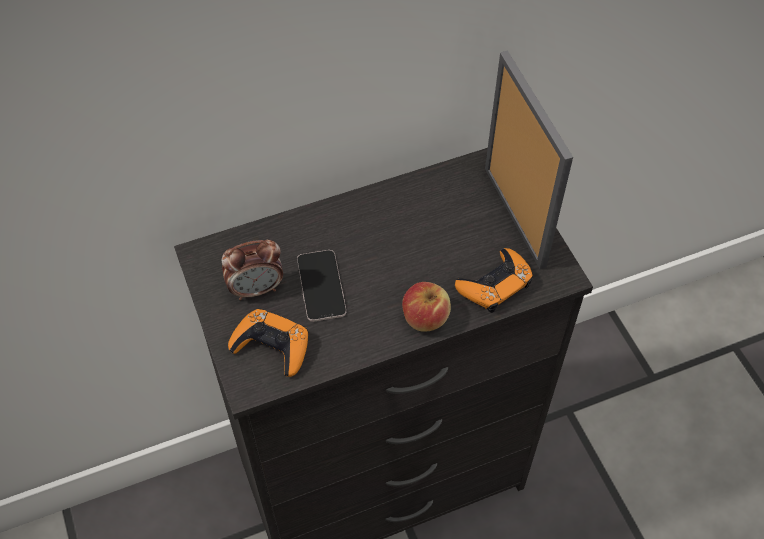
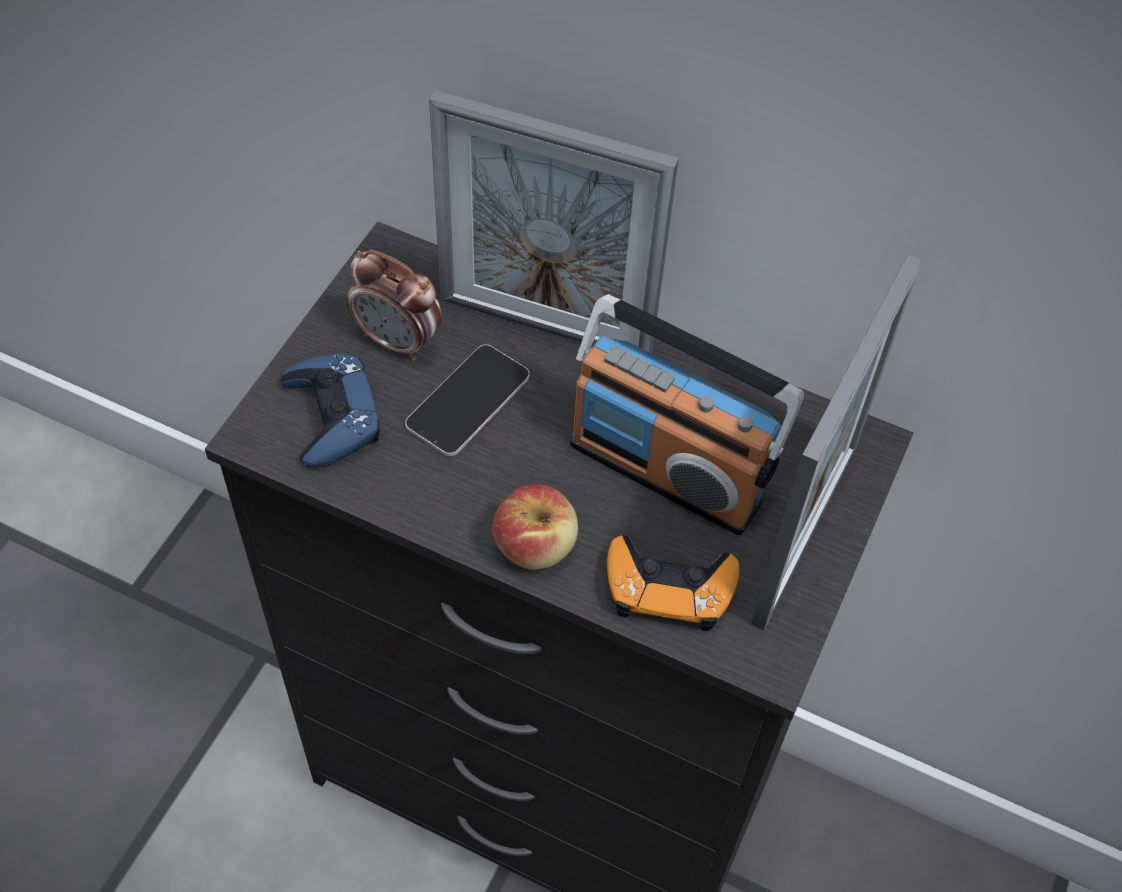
camera: 45 degrees right, 0 degrees up
orange game controller [228,309,308,377] -> blue game controller [281,353,380,468]
none -> picture frame [429,90,679,353]
none -> radio [570,294,804,535]

